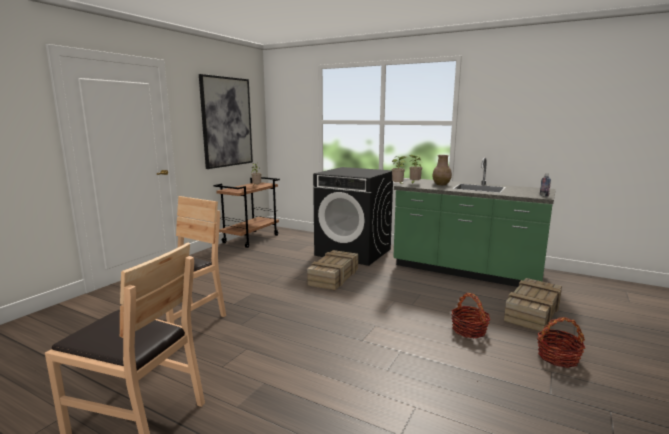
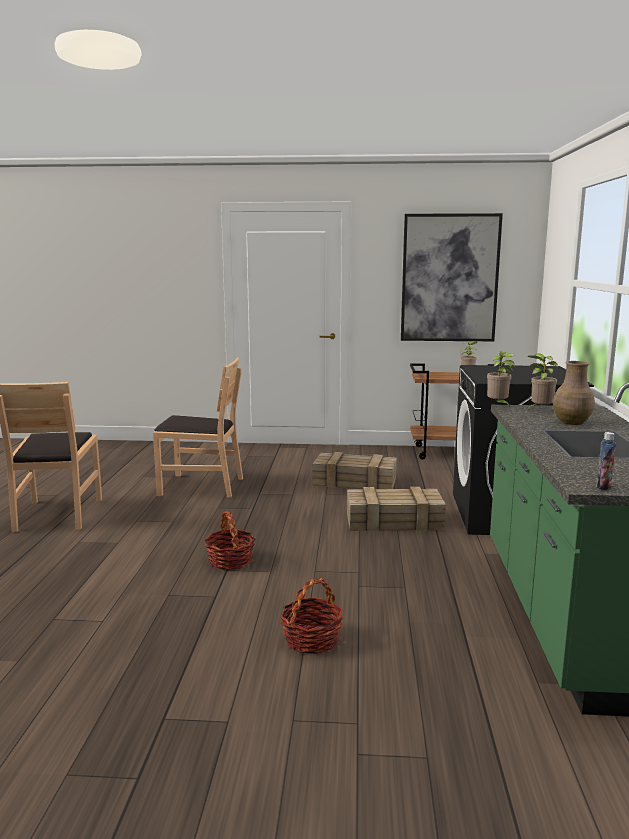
camera: 65 degrees right, 0 degrees up
crate [504,278,562,332] -> crate moved to [313,452,397,489]
basket [537,317,585,368] -> basket moved to [204,511,255,570]

